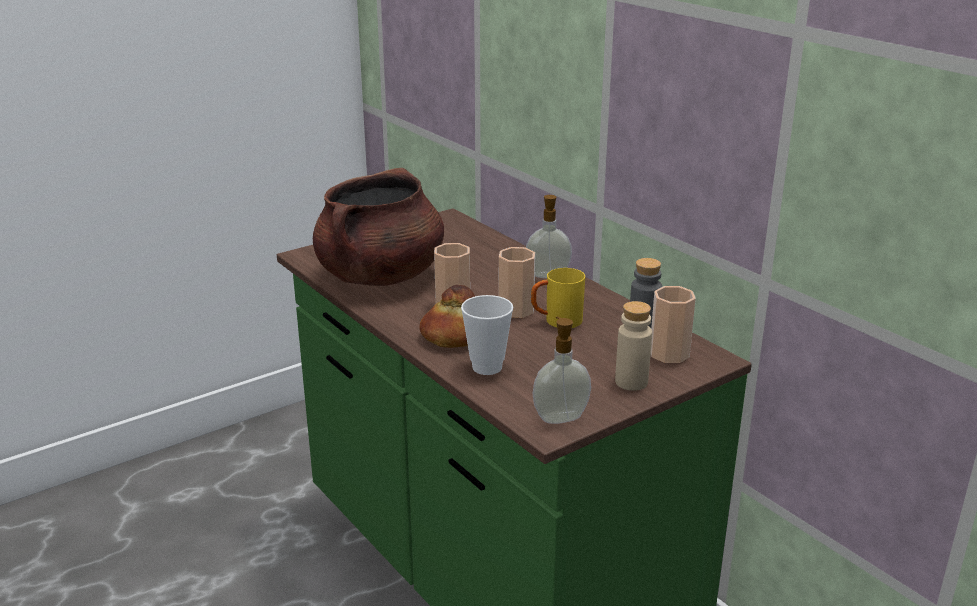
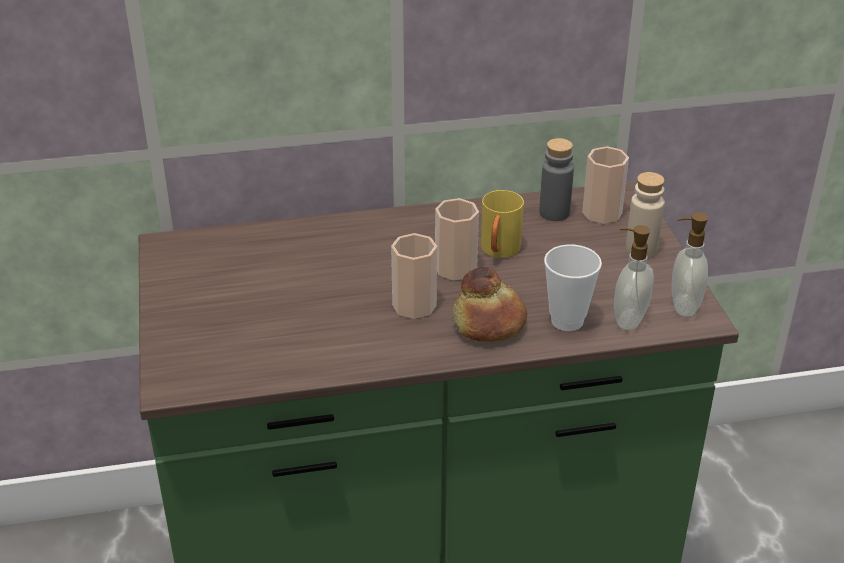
camera: 65 degrees left, 10 degrees up
brown cooking pot [313,168,444,286] -> none
soap dispenser [526,195,572,278] -> soap dispenser moved to [614,225,654,330]

